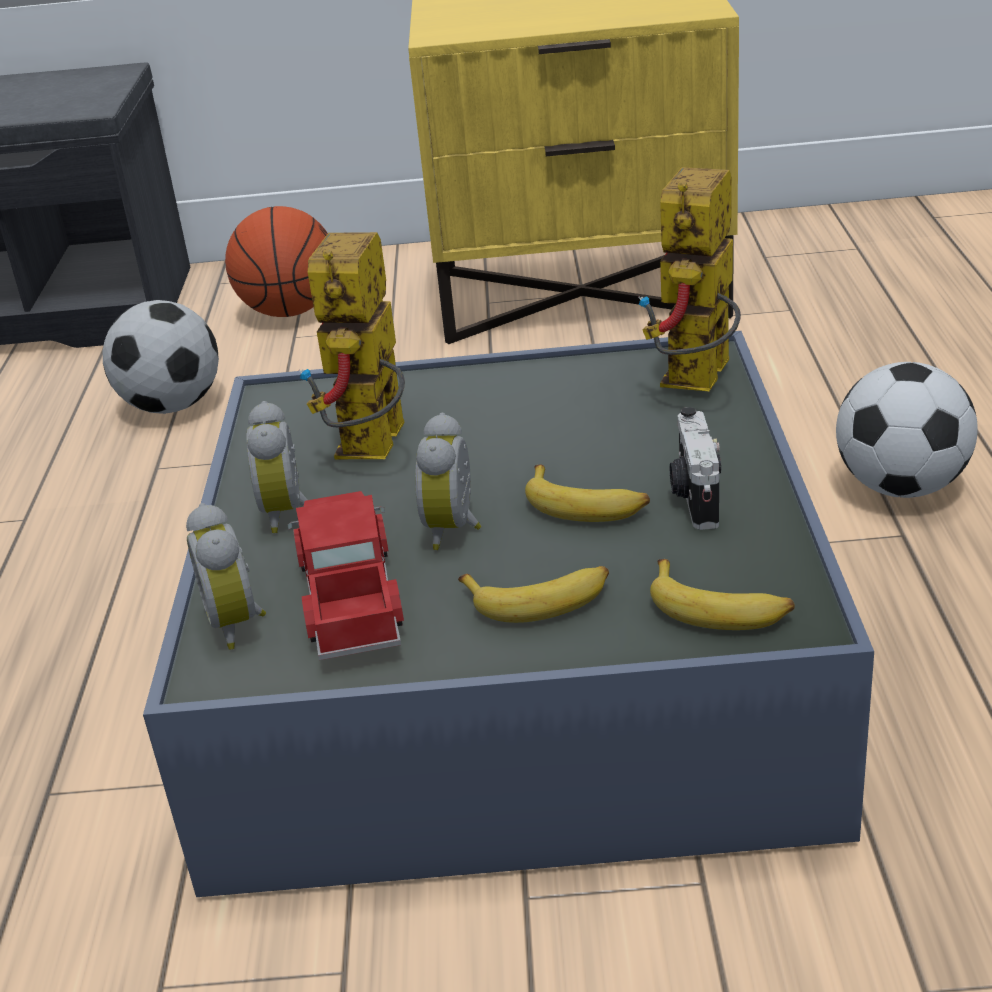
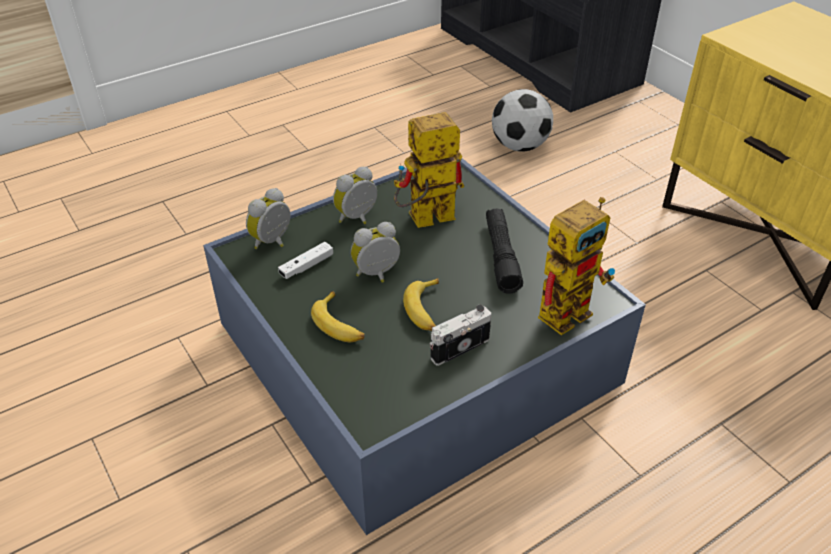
camera: 55 degrees right, 10 degrees up
basketball [225,206,328,317] -> none
toy truck [287,491,404,660] -> white game controller [278,242,333,279]
toy robot [638,167,741,391] -> toy robot turned 150 degrees clockwise [538,197,615,336]
banana [650,559,795,630] -> none
football [836,362,978,498] -> none
none -> black flashlight [486,209,523,294]

